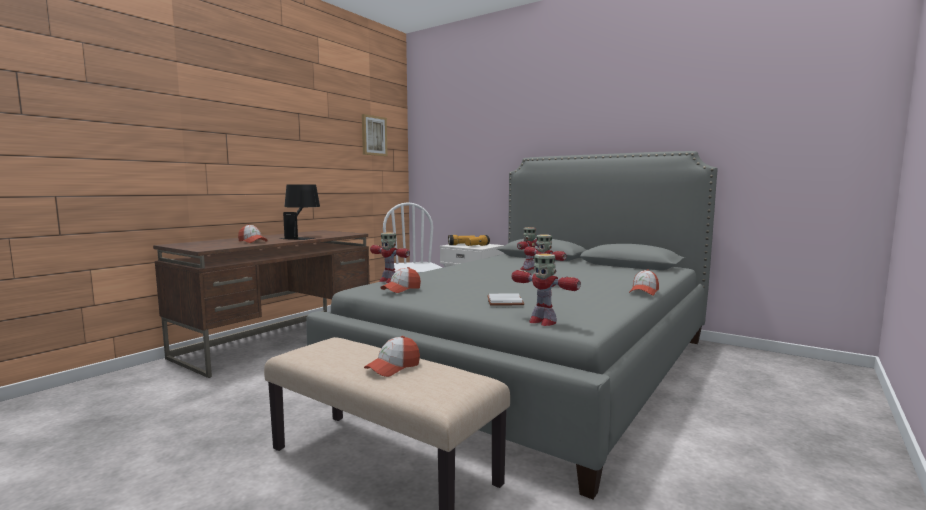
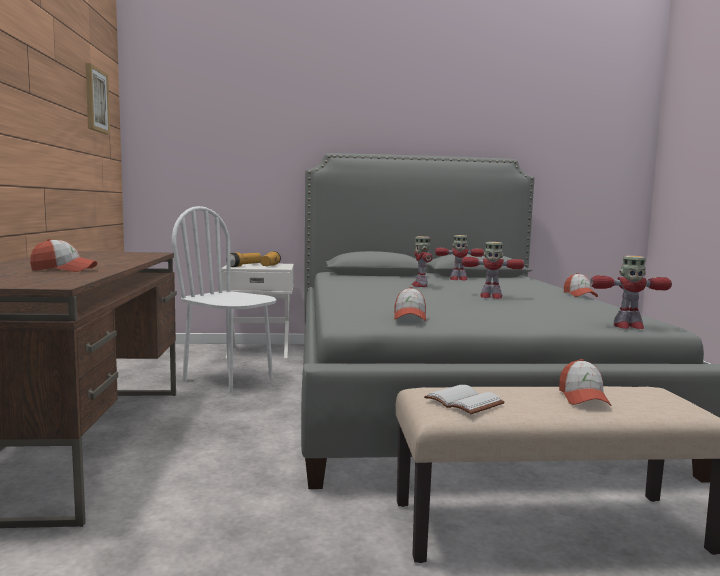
camera: 40 degrees left, 0 degrees up
black table lamp [281,184,320,240] -> none
toy robot [370,232,410,283] -> toy robot moved to [435,235,484,281]
white book [487,294,524,305] -> white book moved to [424,385,505,414]

